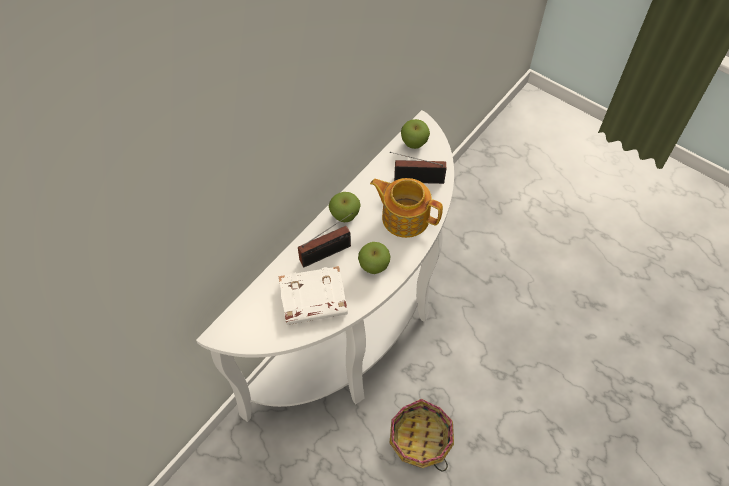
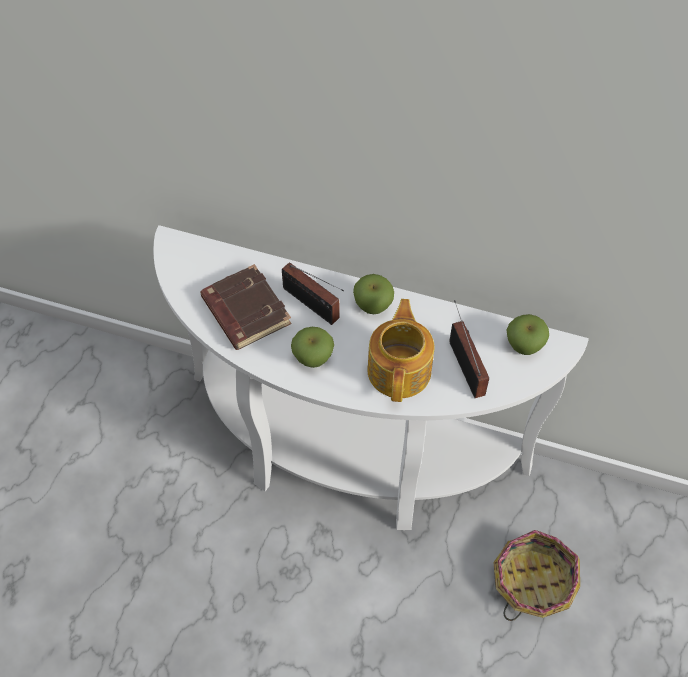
camera: 70 degrees right, 0 degrees up
white book [279,266,348,325] -> brown book [200,264,291,350]
basket [389,399,454,471] -> basket moved to [493,530,580,621]

